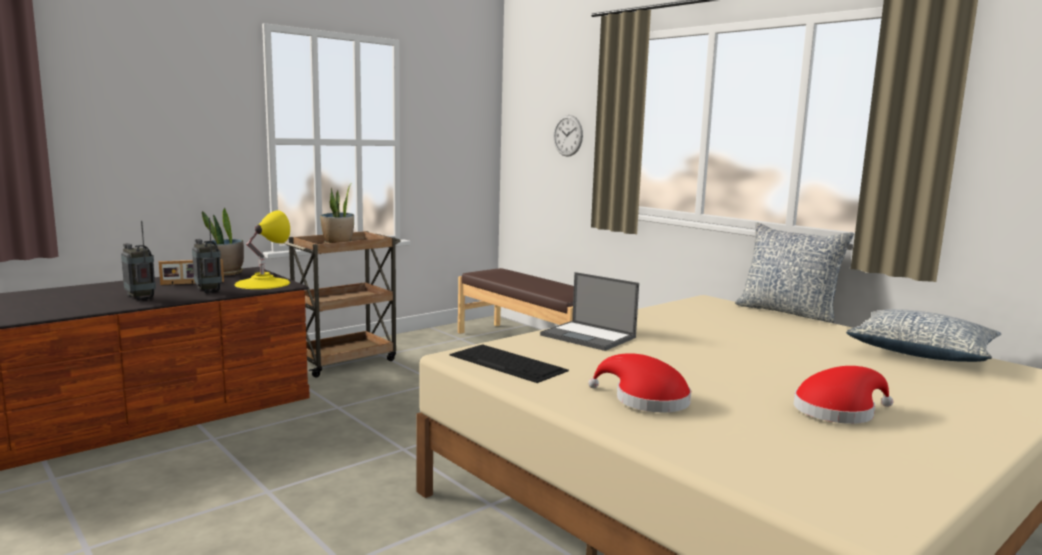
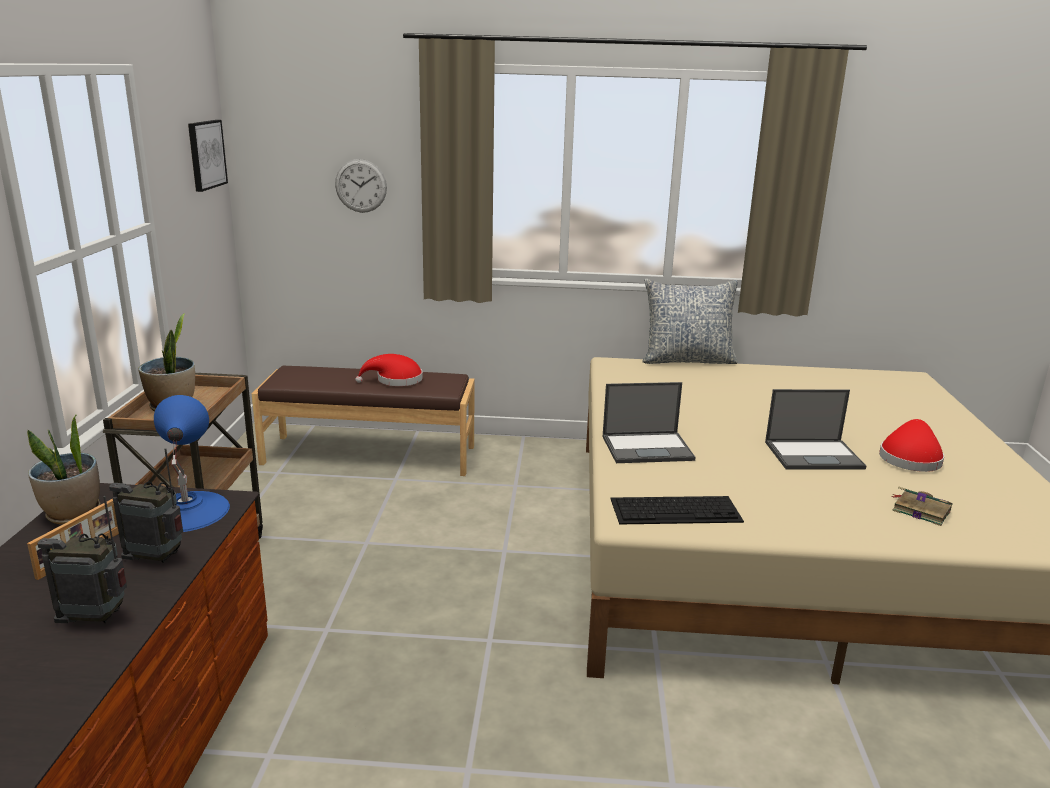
camera: 45 degrees left, 10 degrees up
yellow table lamp [234,210,290,289] -> blue table lamp [154,395,230,532]
red hat [588,353,691,413] -> red hat moved to [355,354,423,386]
pillow [846,309,1001,362] -> none
none -> picture [188,120,228,192]
none -> laptop [765,389,866,470]
none -> book [891,486,953,526]

